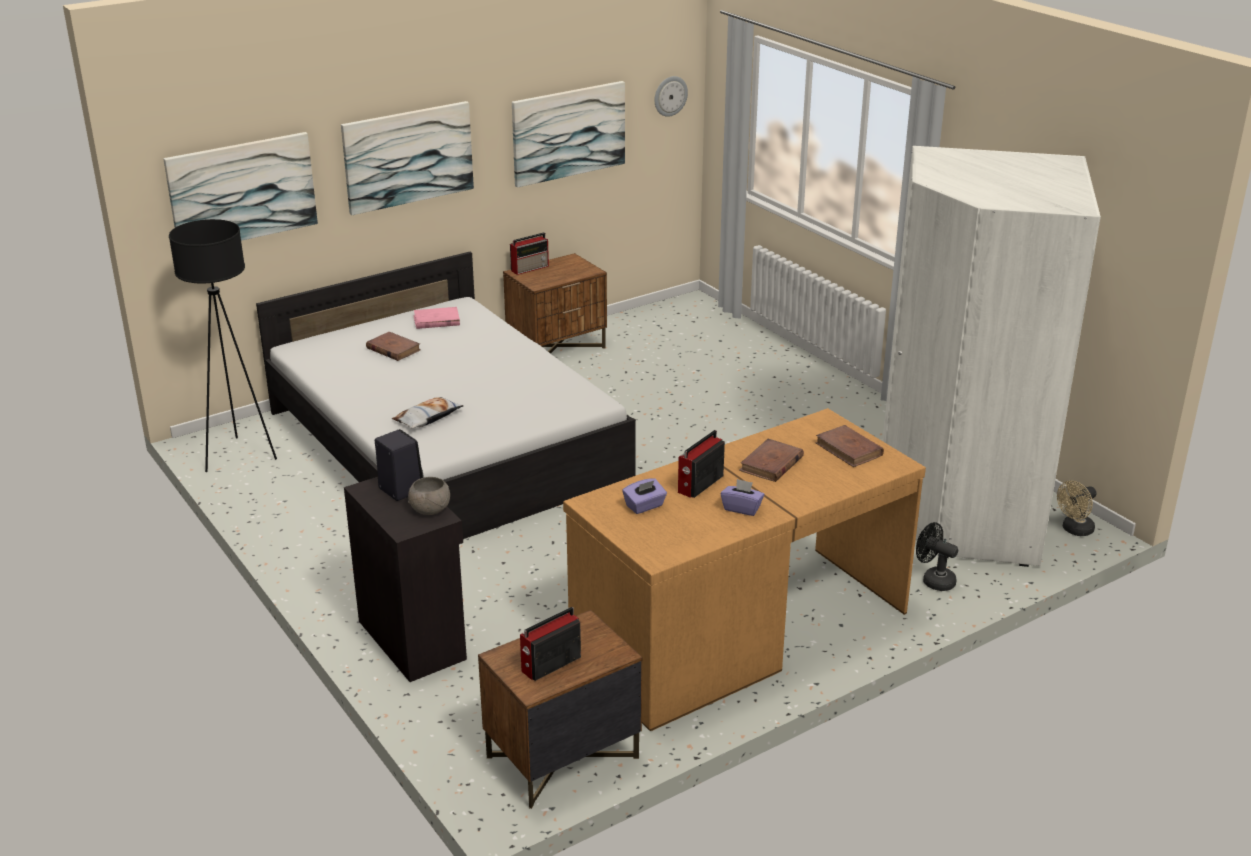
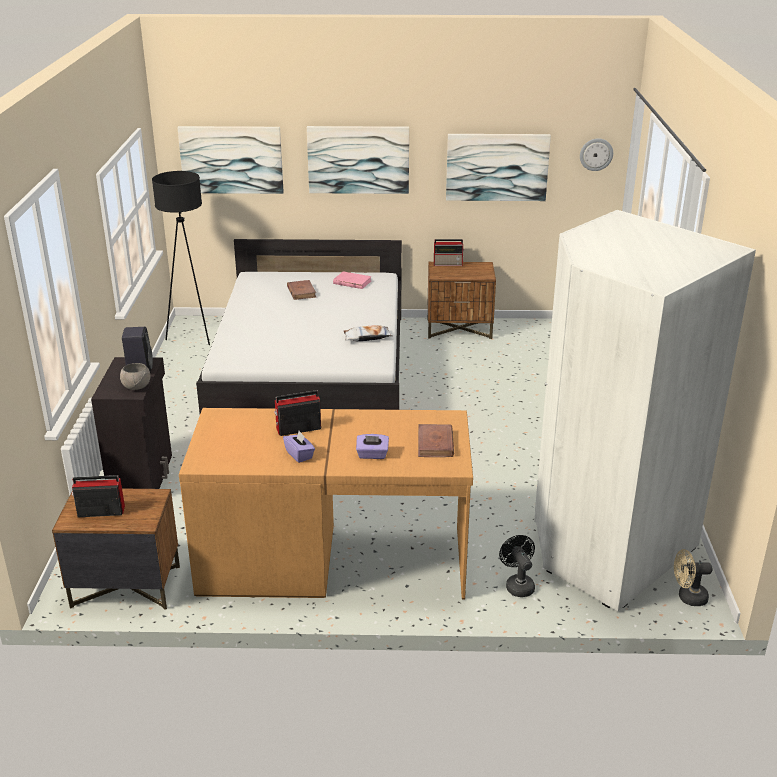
camera: 35 degrees right, 0 degrees up
pillow [391,397,464,429] -> pillow moved to [344,325,393,341]
purple tissue box [622,478,667,514] -> purple tissue box moved to [356,434,389,459]
brown book [739,439,804,482] -> none

